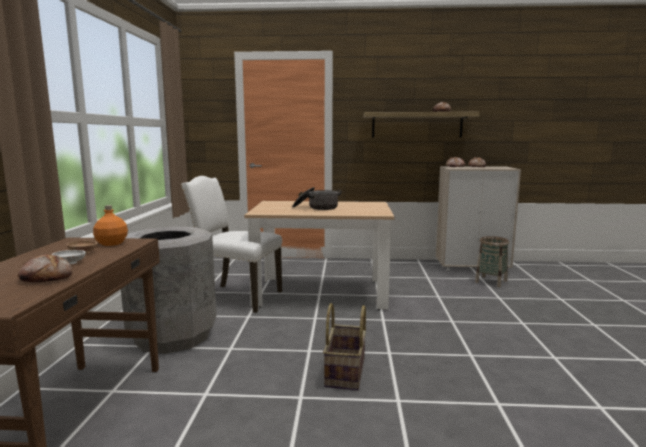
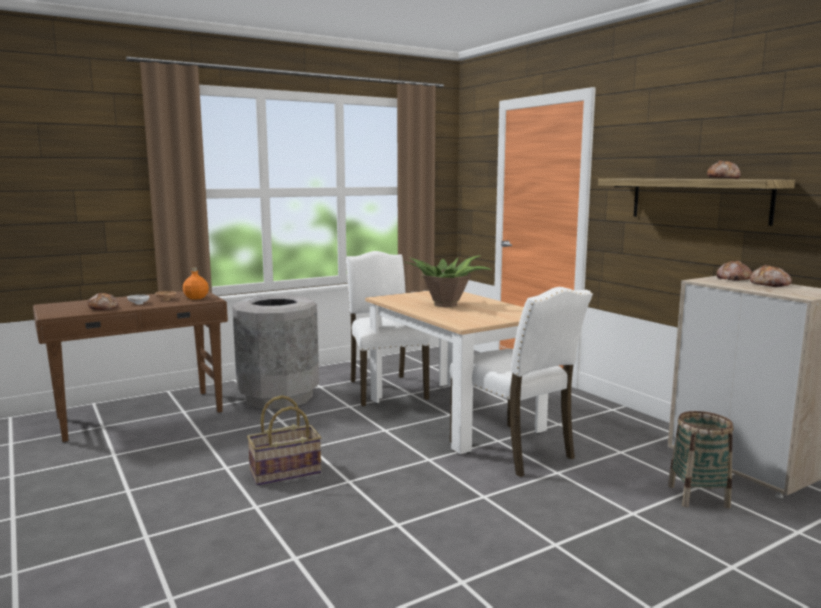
camera: 55 degrees right, 0 degrees up
cooking pot [292,187,342,210] -> potted plant [405,255,492,307]
none -> white chair [450,287,593,477]

